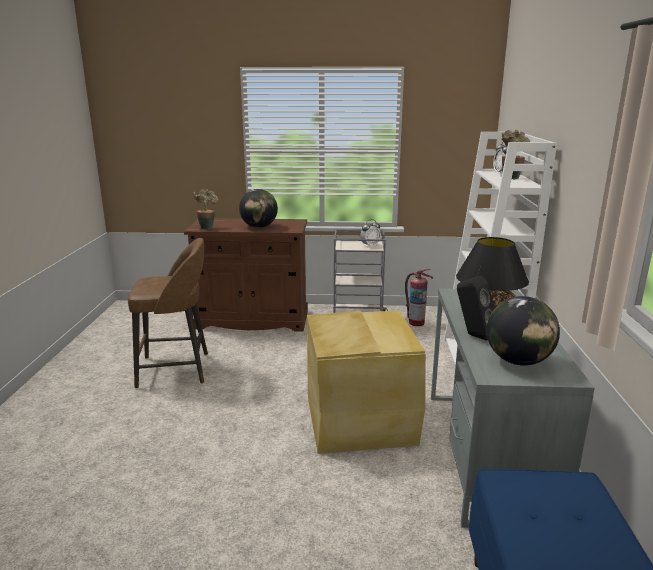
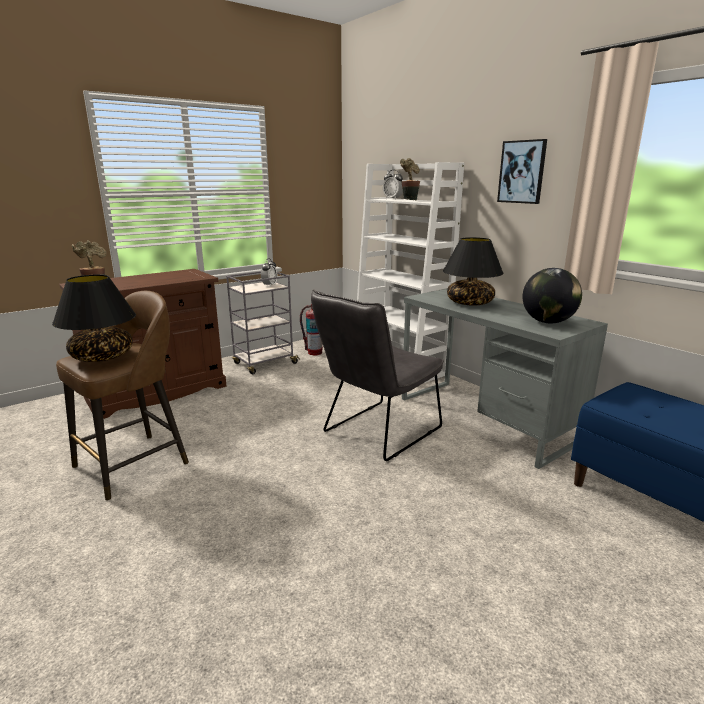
camera: 40 degrees left, 0 degrees up
globe [239,189,278,228] -> none
beige storage box [307,310,426,454] -> grey chair [311,289,444,461]
black speaker [457,276,494,341] -> none
none -> black table lamp [52,275,136,362]
none -> picture [497,139,547,204]

